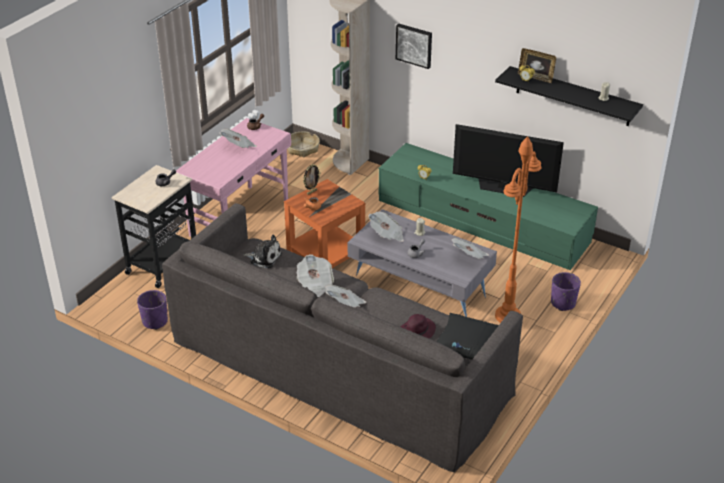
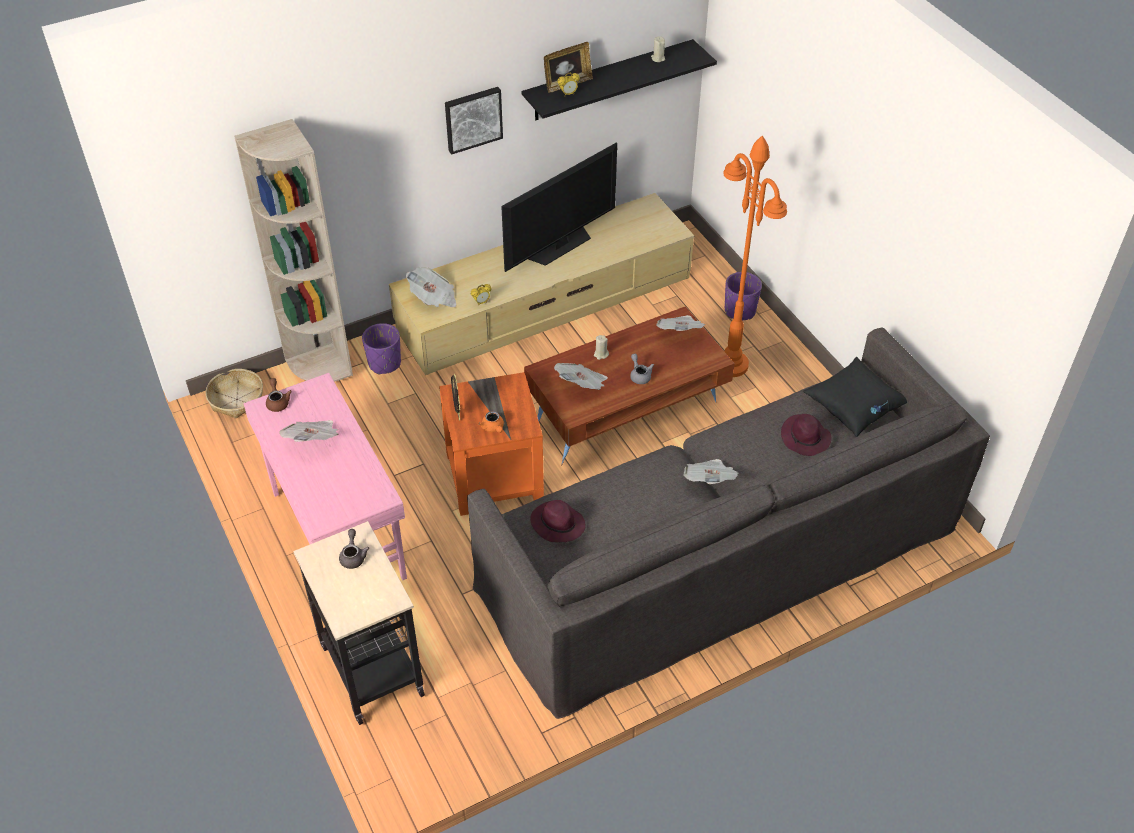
camera: 60 degrees left, 10 degrees up
purple planter [137,290,168,330] -> purple planter moved to [362,323,401,375]
plush toy [243,235,282,268] -> purple hat [530,500,586,543]
newspaper [297,254,334,297] -> newspaper moved to [406,267,456,307]
grey coffee table [348,209,497,317] -> brown coffee table [524,306,735,466]
green tv stand [379,143,598,270] -> beige tv stand [389,193,694,375]
picture [396,23,432,69] -> picture moved to [445,87,503,154]

